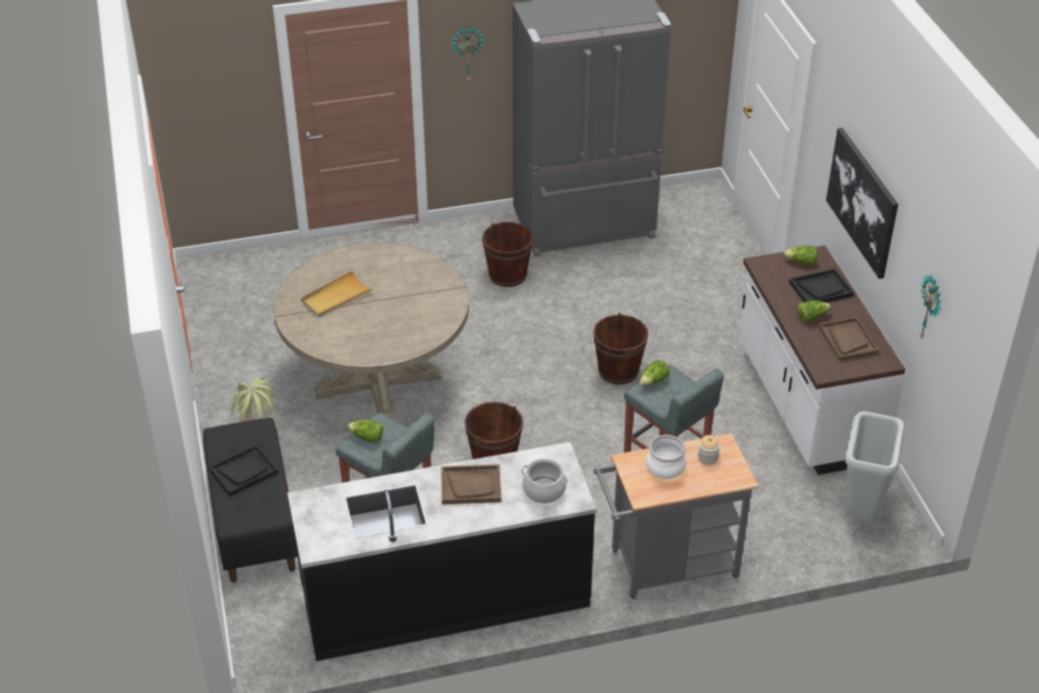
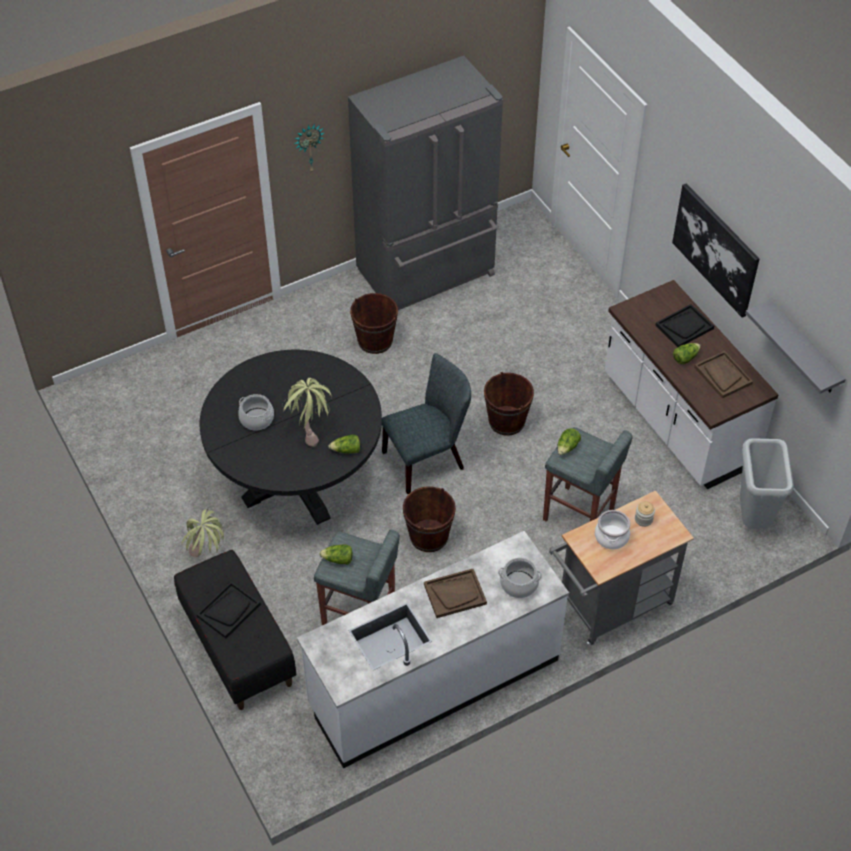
camera: 15 degrees left, 10 degrees up
beige dining table [273,242,469,421] -> black dining table [200,350,382,525]
black counter [287,442,597,661] -> white counter [297,531,569,768]
beige tray [301,271,373,317] -> cooking pot [238,394,274,431]
lettuce [784,246,817,265] -> lettuce moved to [328,435,360,454]
wall clock [920,274,941,339] -> grey shelf [745,300,846,394]
none -> potted plant [282,378,331,447]
none -> grey chair [382,353,471,494]

